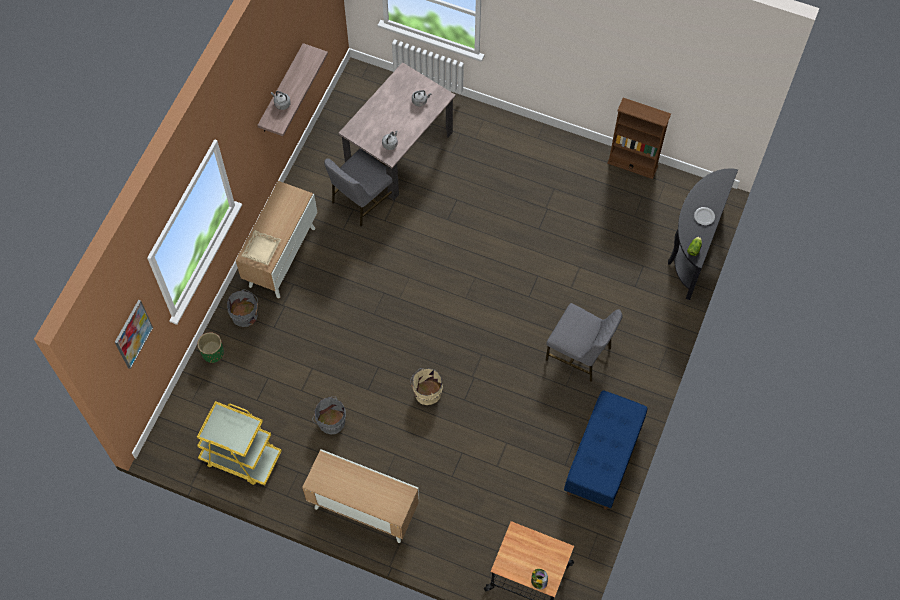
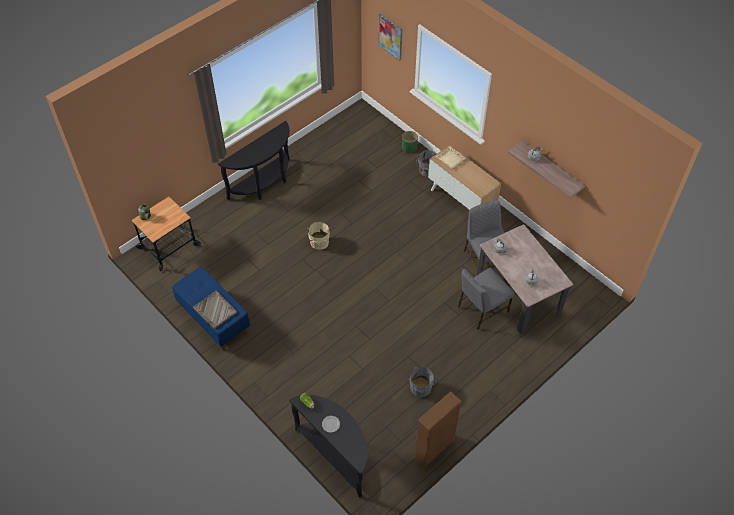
camera: 115 degrees right, 10 degrees down
yellow cart [197,401,282,485] -> none
cabinet [302,449,419,543] -> black console table [218,121,290,200]
grey bucket [312,397,346,434] -> grey bucket moved to [409,366,436,397]
grey chair [546,303,623,382] -> grey chair moved to [458,268,515,329]
none -> grey tray [193,290,237,329]

